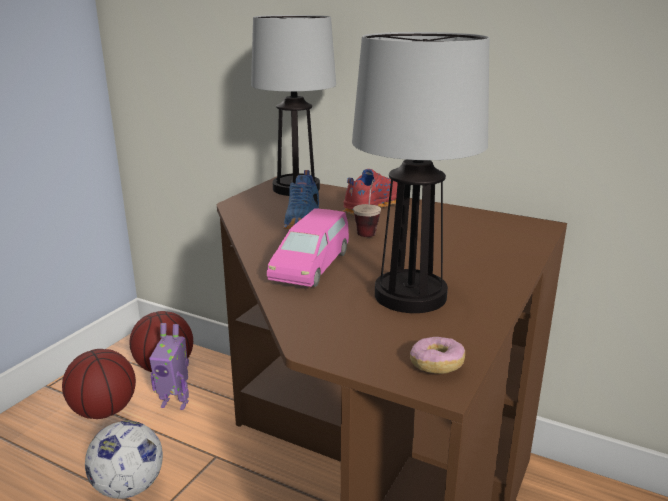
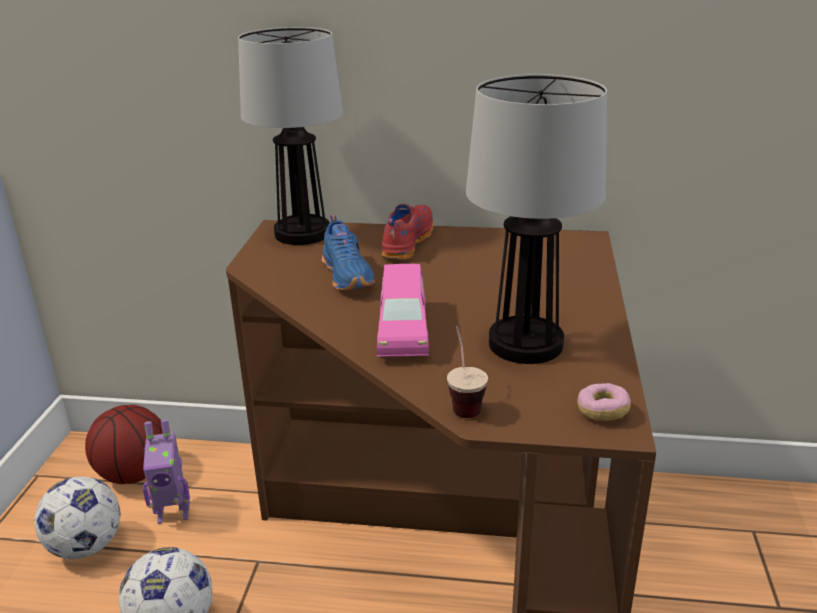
camera: 20 degrees left, 5 degrees up
basketball [62,349,136,419] -> football [34,477,121,559]
cup [353,179,381,237] -> cup moved to [447,326,488,418]

